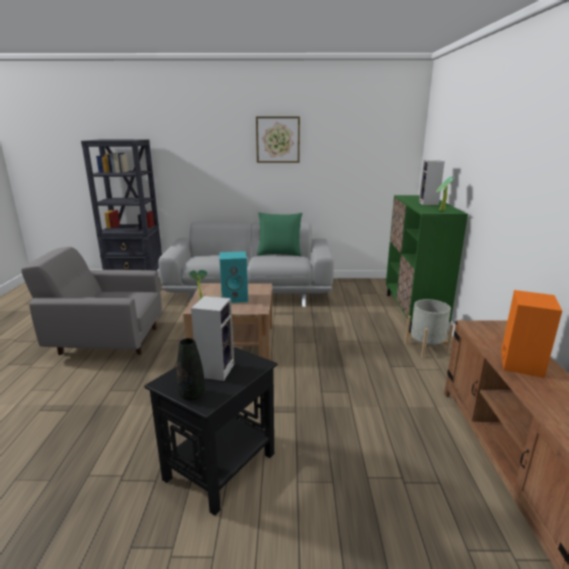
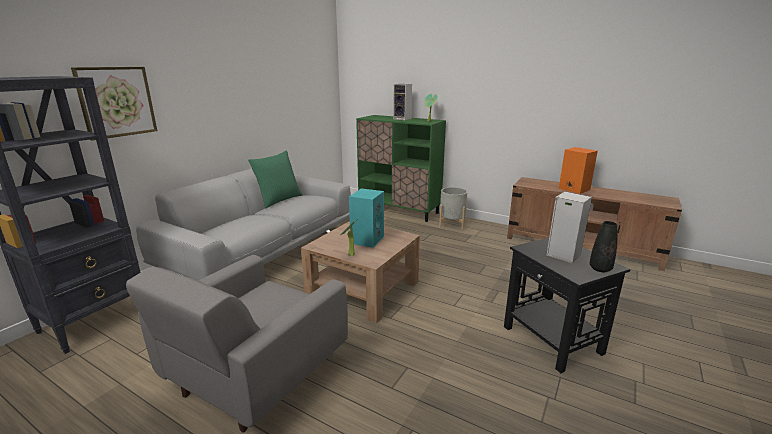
camera: 60 degrees left, 0 degrees up
picture [256,117,300,163] -> picture moved to [71,67,157,141]

